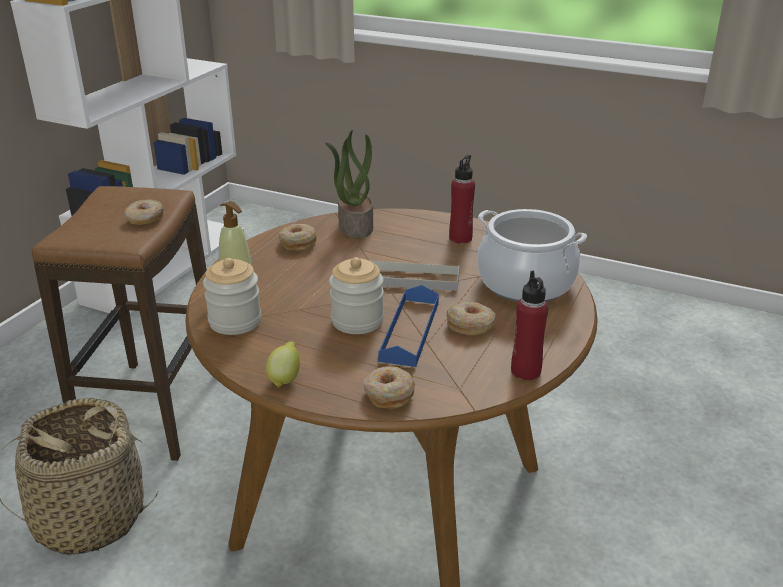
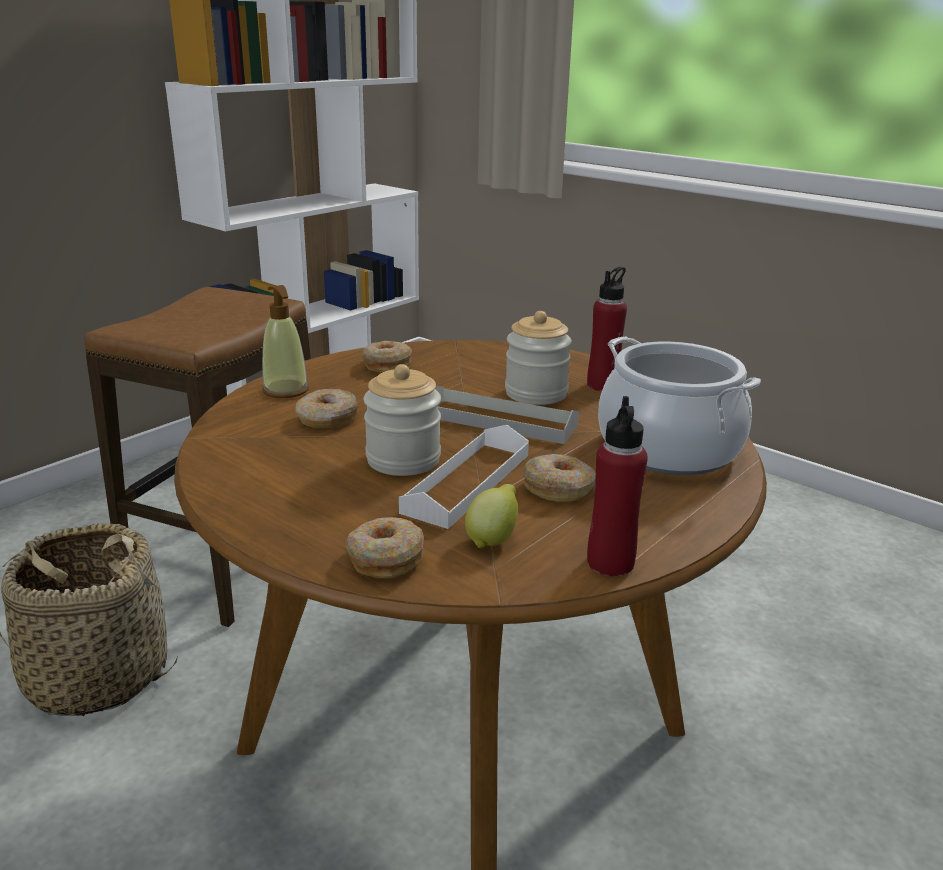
camera: 15 degrees right, 5 degrees down
donut [124,199,163,225] -> donut moved to [295,389,358,428]
jar [203,258,261,335] -> jar moved to [505,311,572,405]
lemon [266,341,300,387] -> lemon moved to [465,484,518,548]
potted plant [325,130,373,238] -> none
blue tray [378,285,439,367] -> white tray [399,425,529,529]

